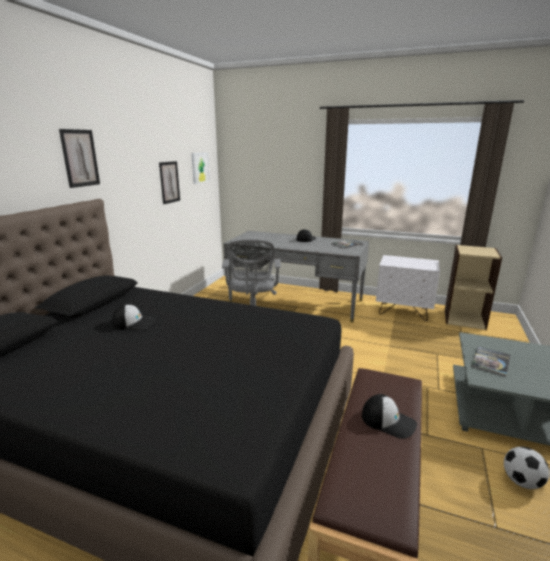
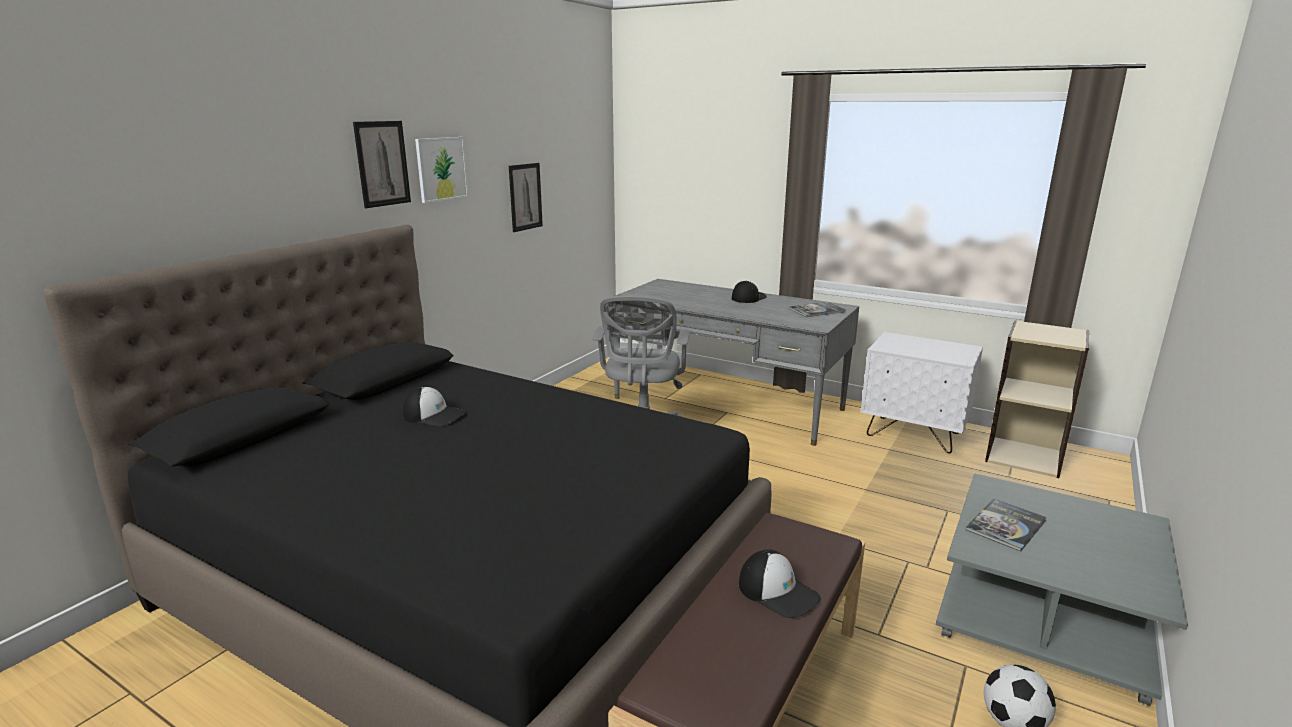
camera: 10 degrees right, 0 degrees up
picture [192,153,210,184] -> picture moved to [415,137,469,203]

